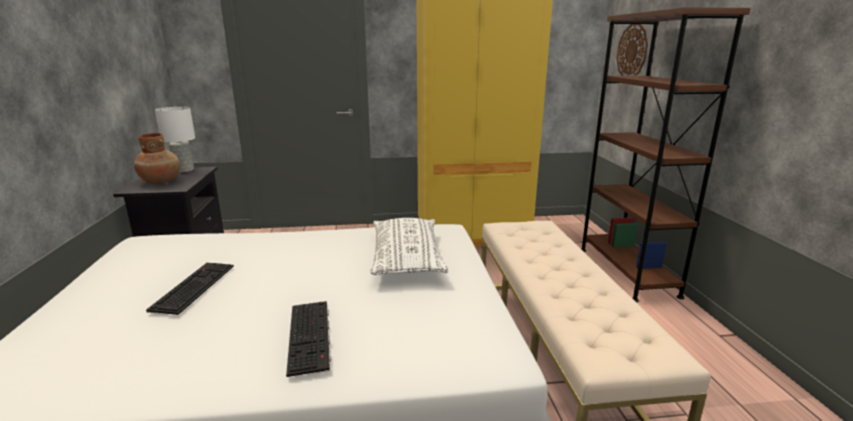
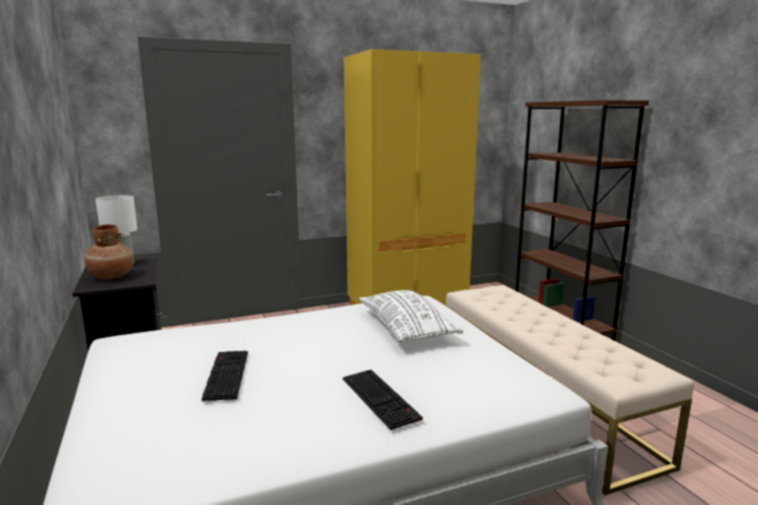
camera: 15 degrees left, 5 degrees down
wall clock [617,24,648,76] -> none

